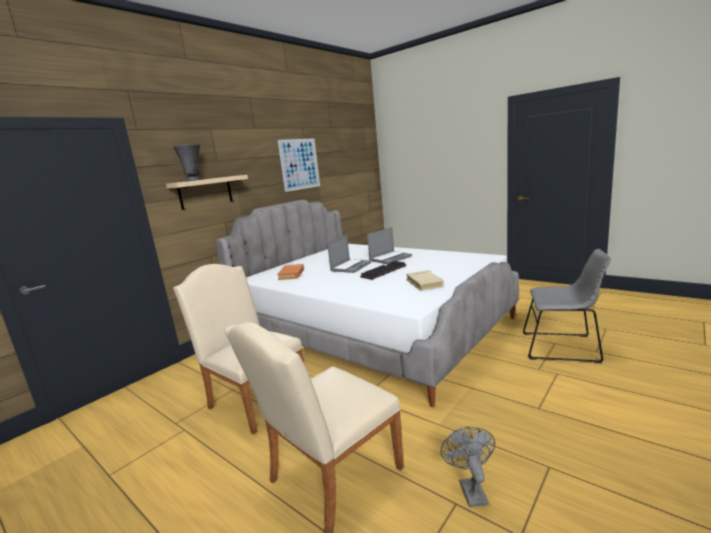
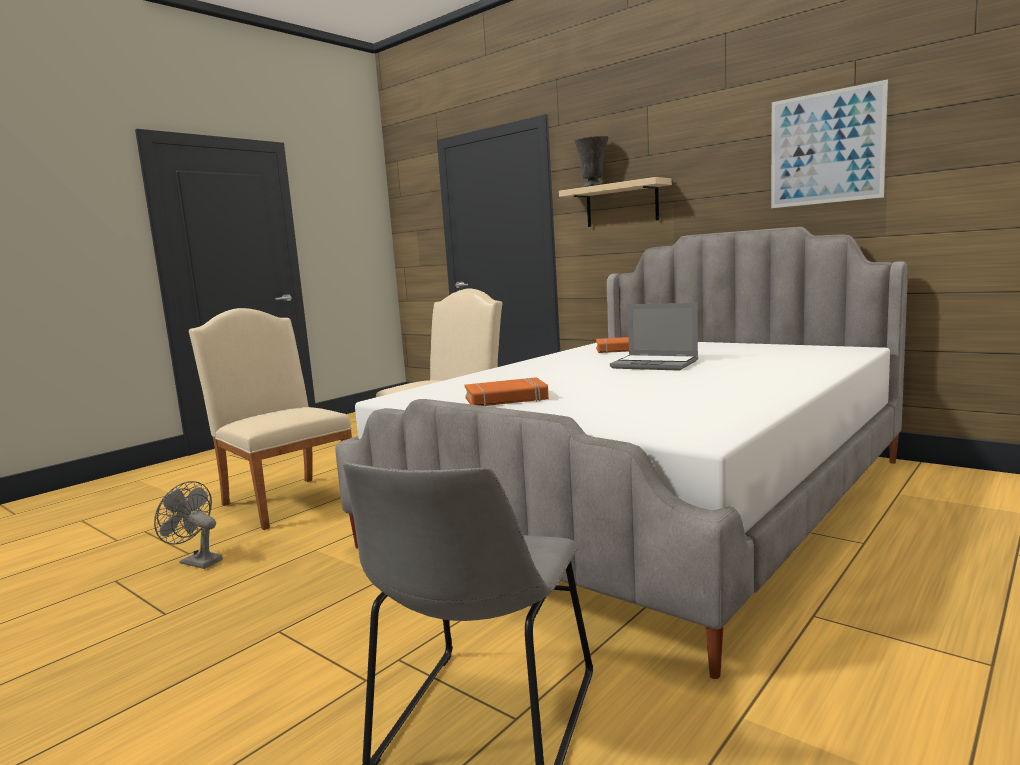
camera: 90 degrees right, 5 degrees down
keyboard [360,261,406,280] -> none
laptop [367,227,412,264] -> none
beige book [406,270,444,291] -> orange book [465,377,549,406]
grey fan [441,427,495,507] -> grey fan turned 150 degrees counterclockwise [154,481,223,569]

